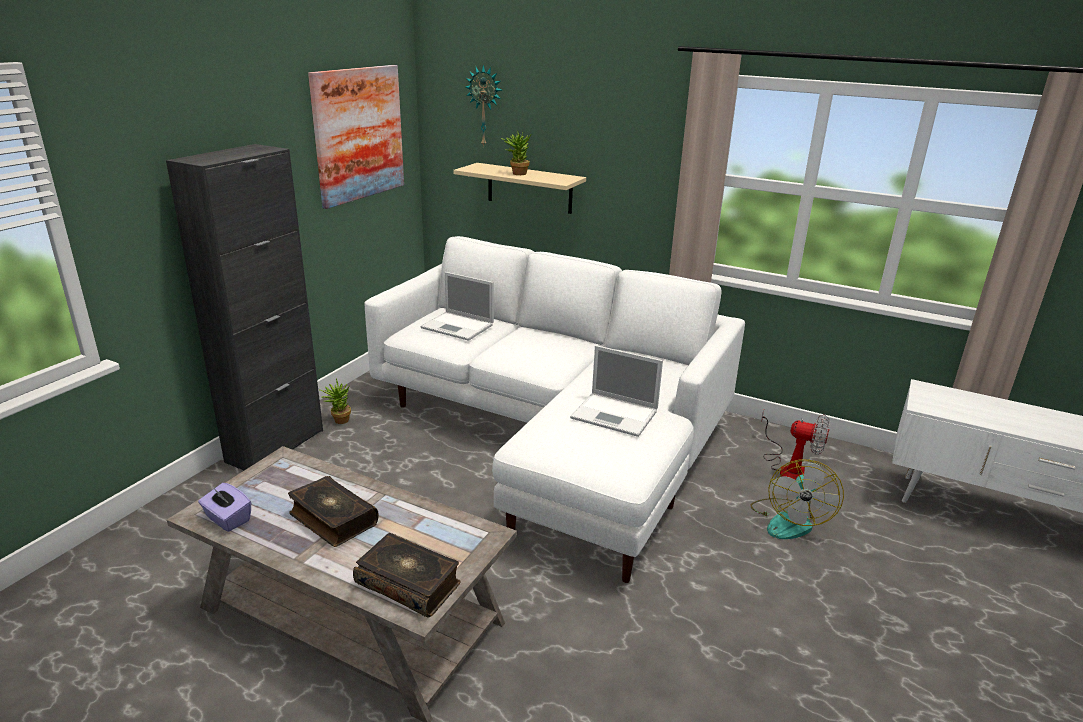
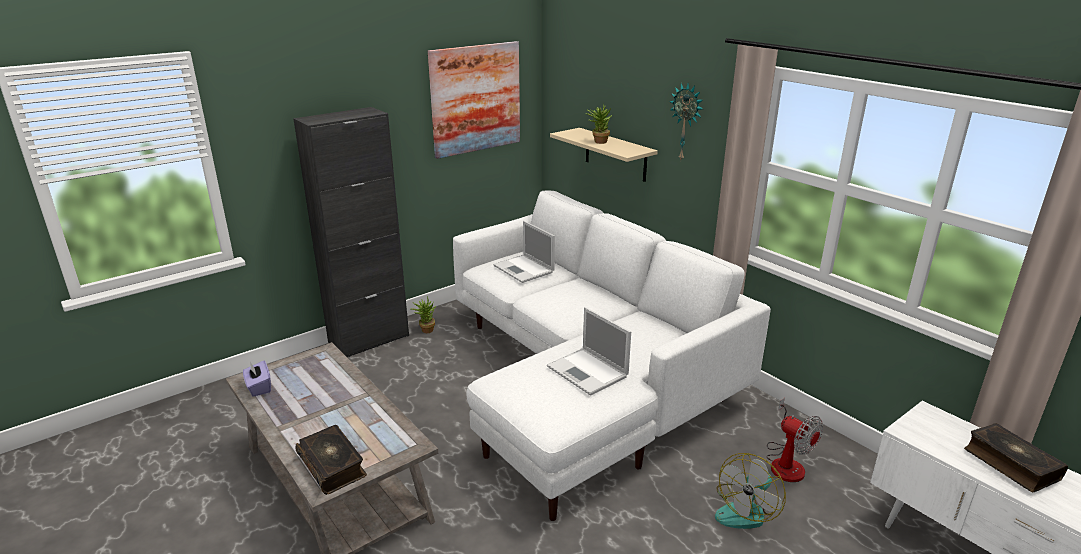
camera: 25 degrees right, 0 degrees up
book [288,476,379,547] -> book moved to [964,423,1068,492]
wall clock [466,65,502,148] -> wall clock moved to [669,83,703,160]

